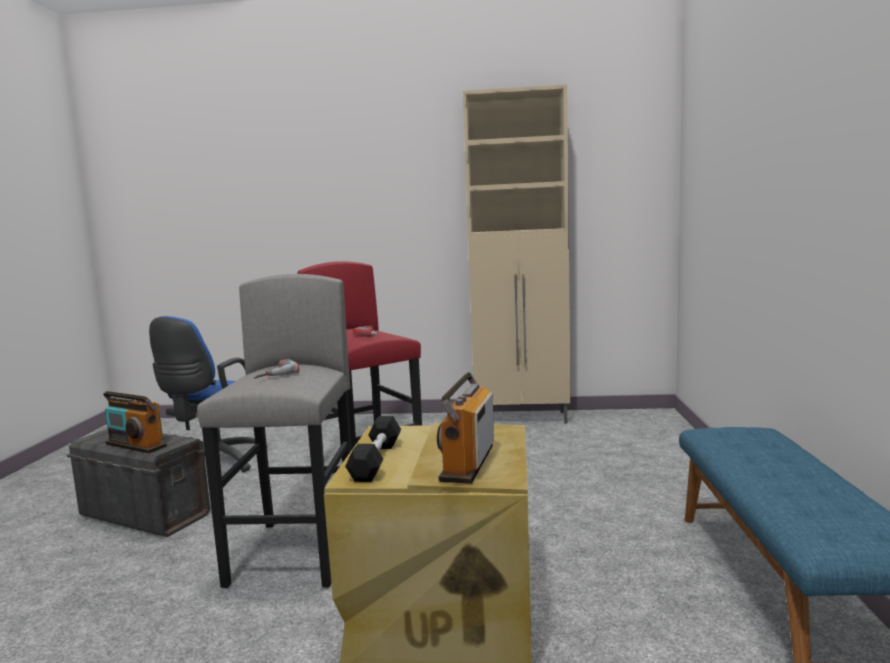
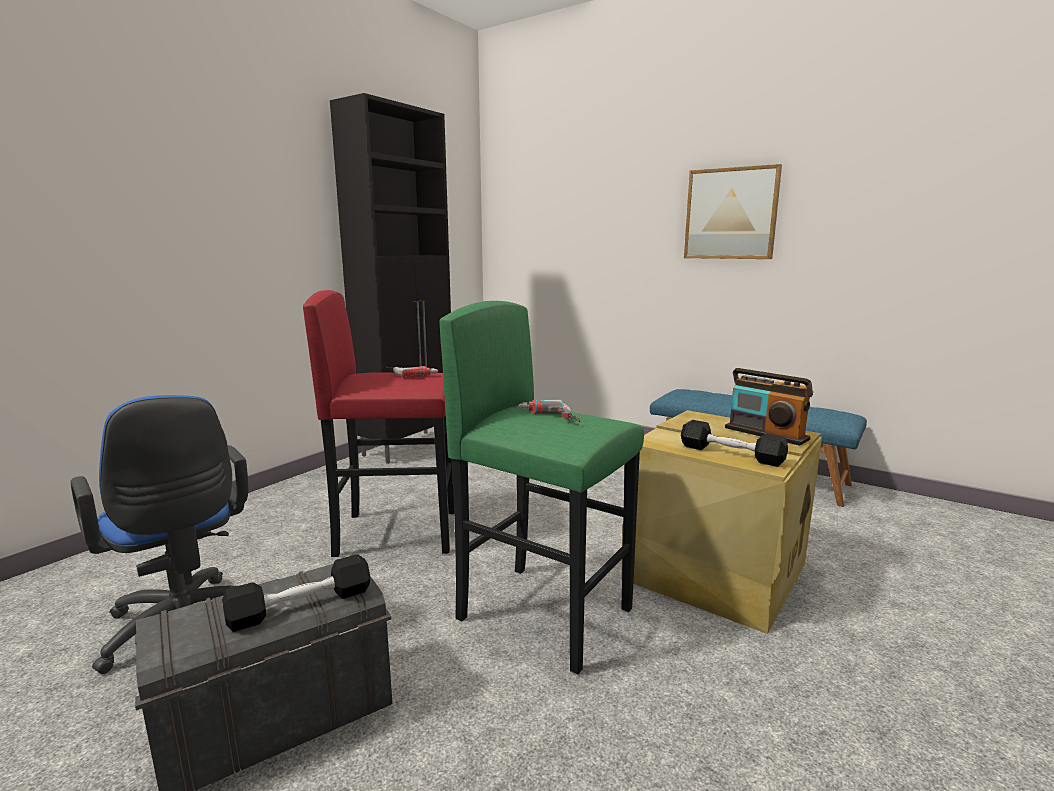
camera: 60 degrees left, 5 degrees up
radio [103,391,167,453] -> black dumbbell [222,554,371,632]
grey stool [197,274,351,588] -> green stool [439,301,644,675]
beige cabinet [463,85,571,424] -> black cabinet [330,93,451,464]
none -> picture [684,164,782,259]

